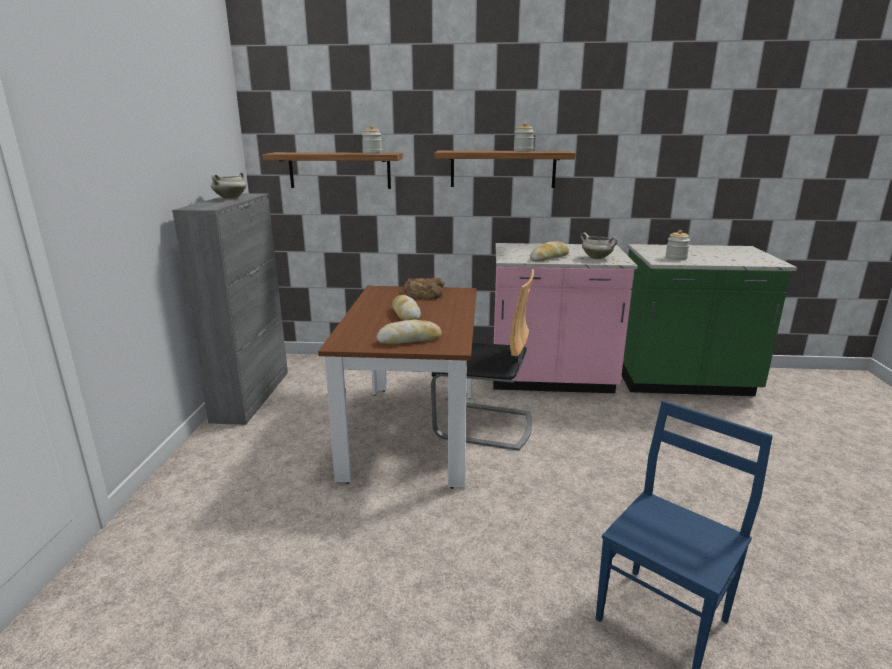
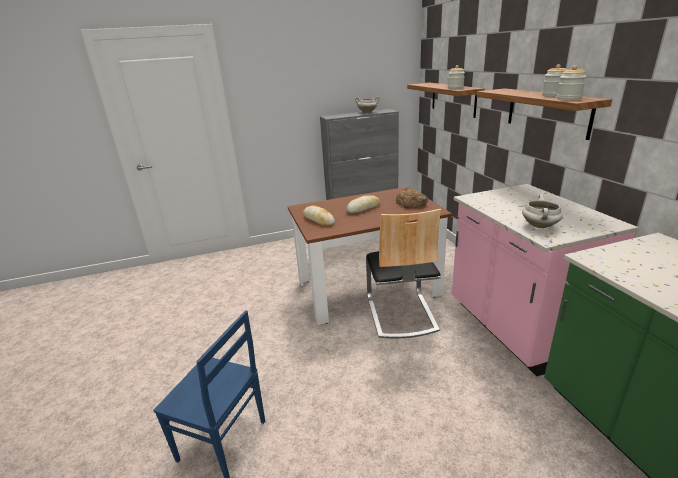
camera: 70 degrees right, 5 degrees up
bread [530,241,569,262] -> none
jar [666,230,690,260] -> jar moved to [557,65,586,100]

